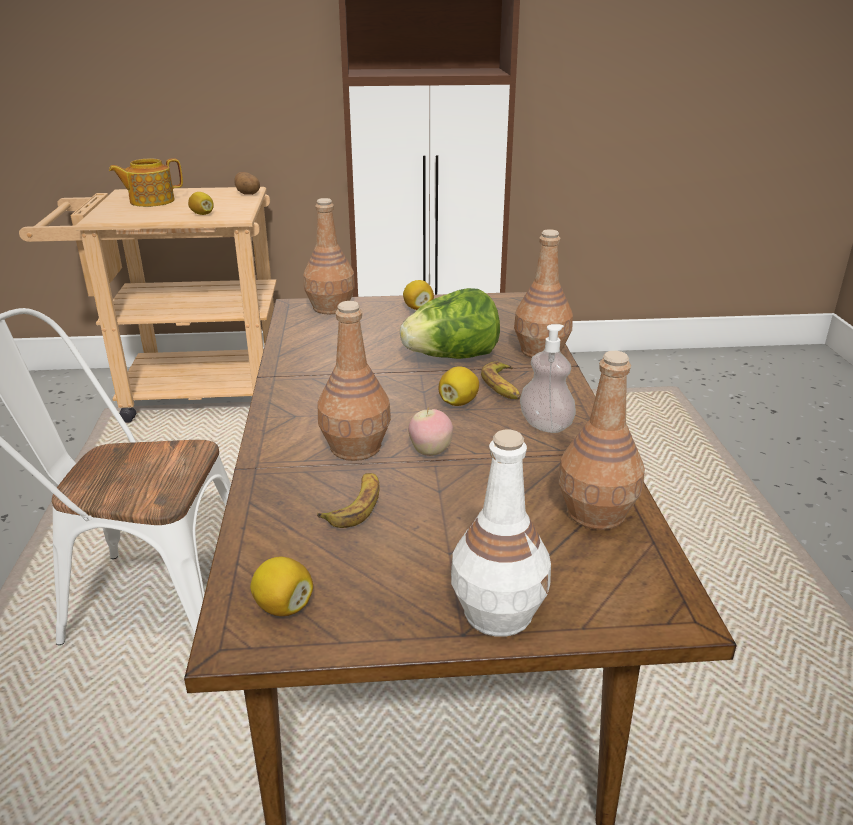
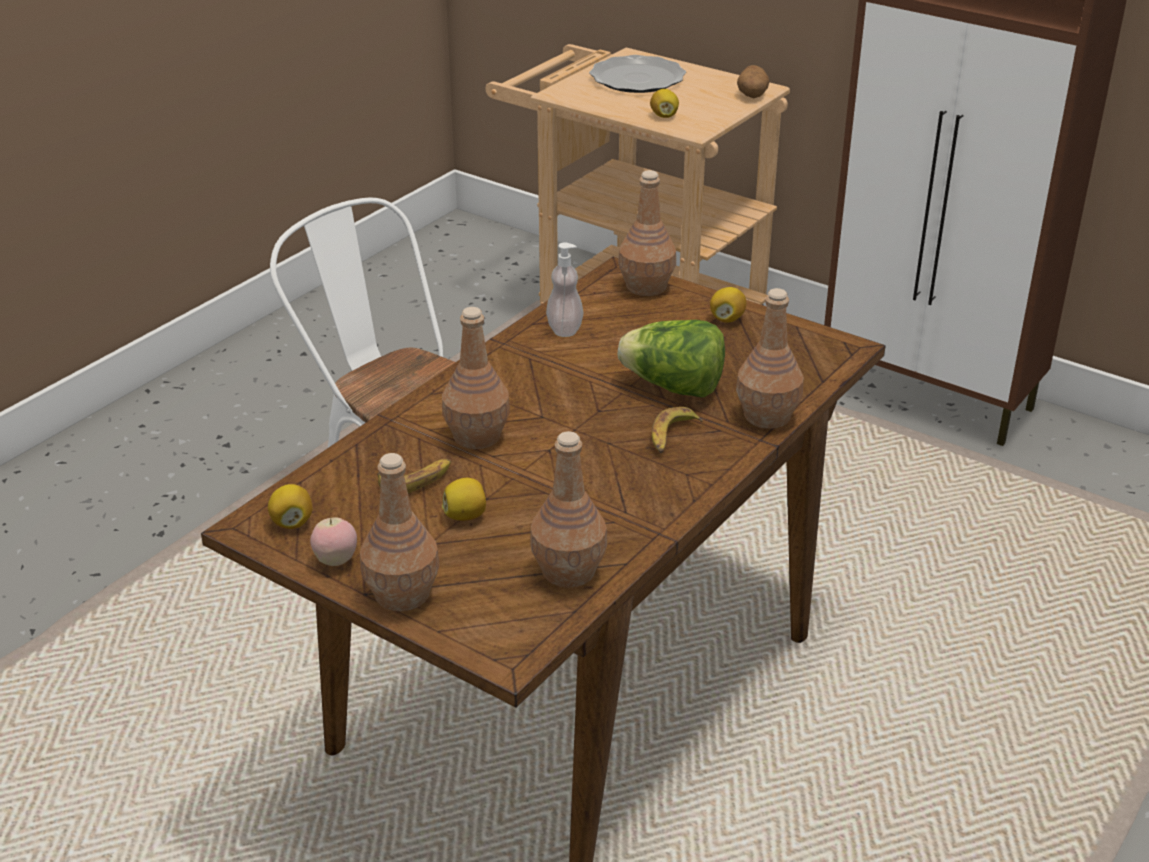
camera: 40 degrees right, 5 degrees up
teapot [109,158,183,207] -> plate [589,55,686,93]
apple [408,407,453,456] -> apple moved to [310,517,357,566]
lemon [438,366,479,406] -> lemon moved to [442,478,486,521]
white bottle [451,429,551,637] -> brown bottle [360,453,440,611]
soap dispenser [520,324,576,433] -> soap dispenser moved to [546,242,583,337]

